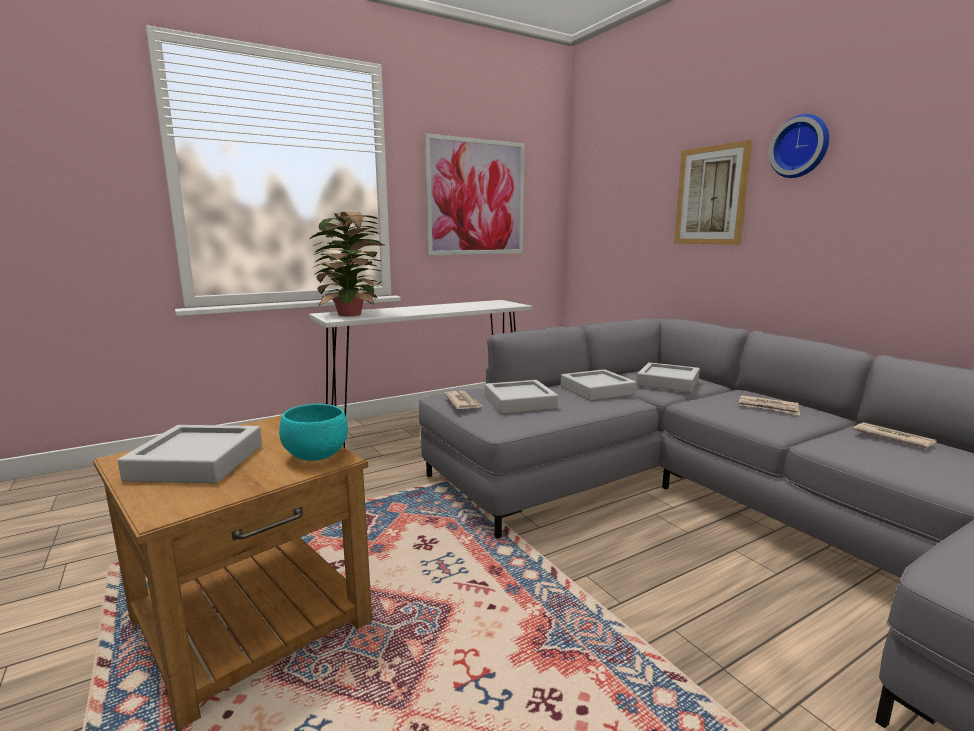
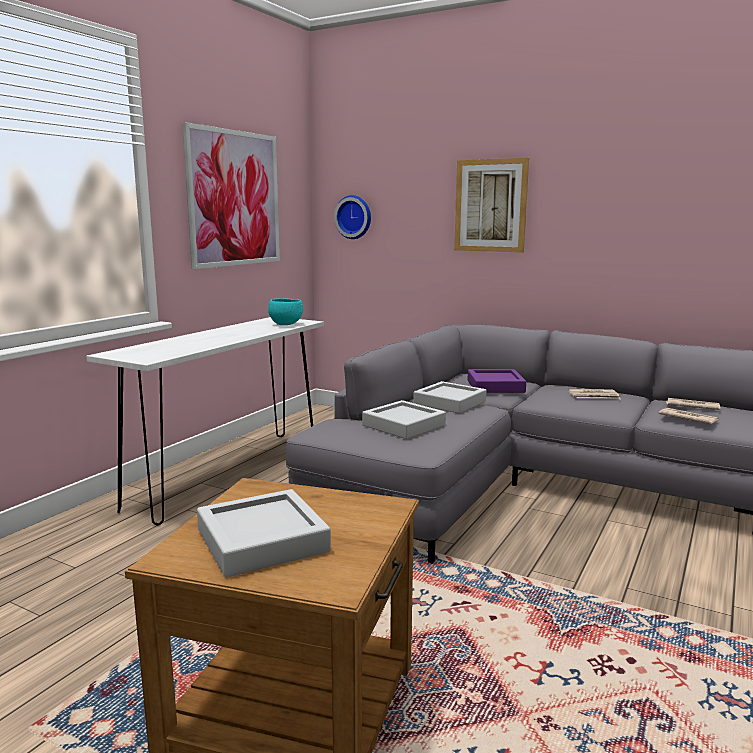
camera: 30 degrees left, 0 degrees up
turquoise bowl [279,404,348,461] -> turquoise bowl moved to [268,298,303,325]
potted plant [310,212,384,316] -> none
newspaper [444,391,483,409] -> newspaper moved to [659,407,719,424]
grey tray [636,362,700,392] -> purple tray [467,369,526,393]
wall clock [769,114,829,178] -> wall clock moved to [334,195,371,239]

